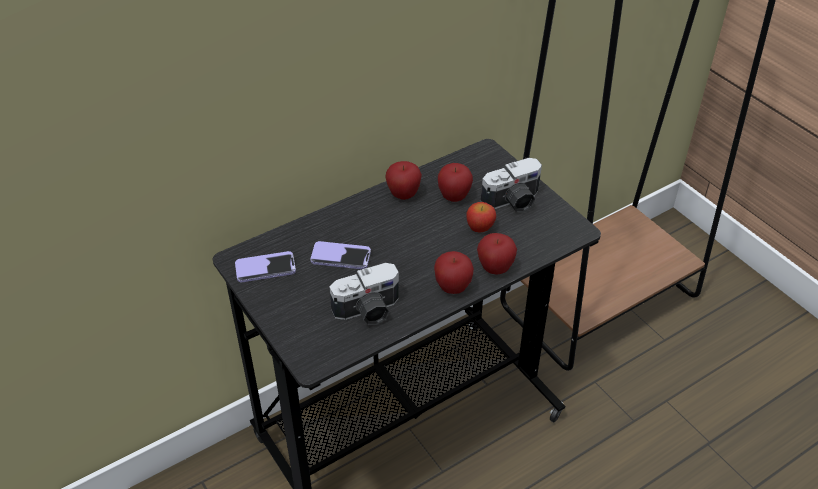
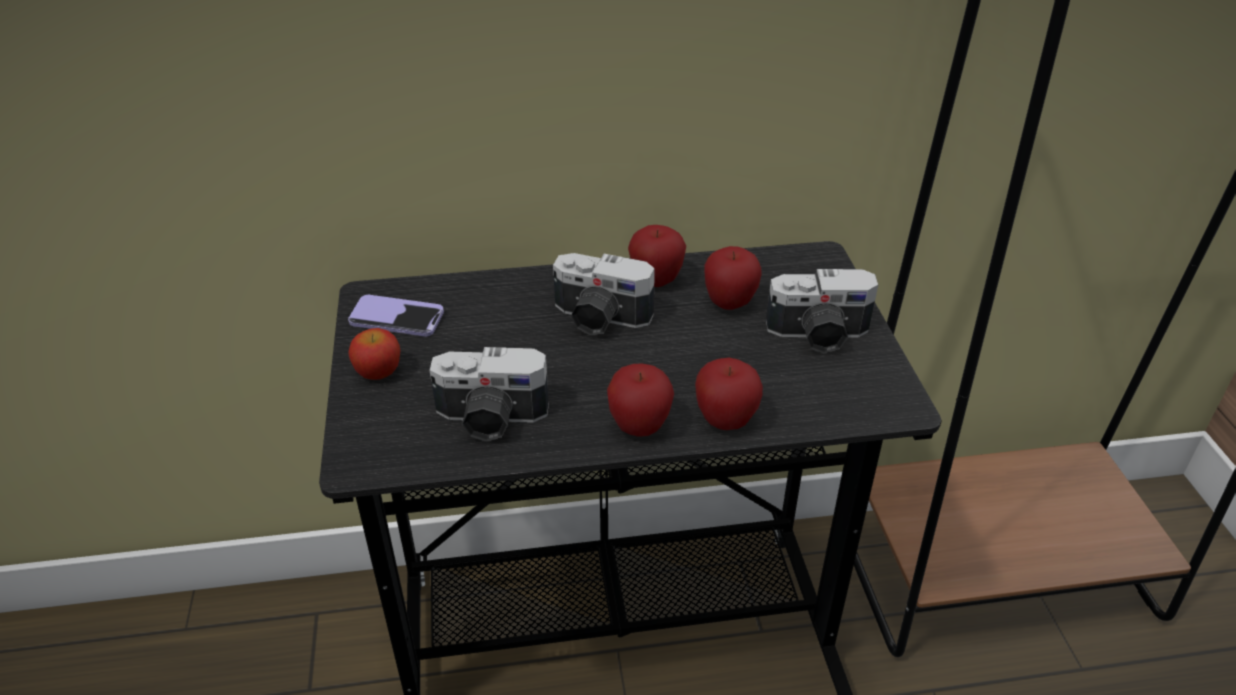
camera: 25 degrees right, 5 degrees down
phone [310,241,371,269] -> none
apple [466,202,496,233] -> apple moved to [348,328,400,380]
none -> camera [553,253,655,335]

